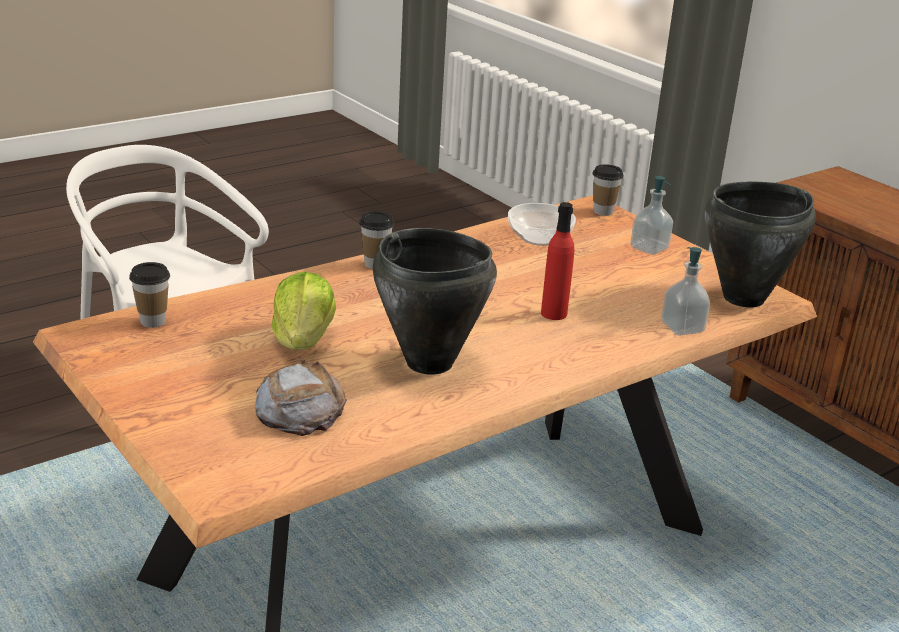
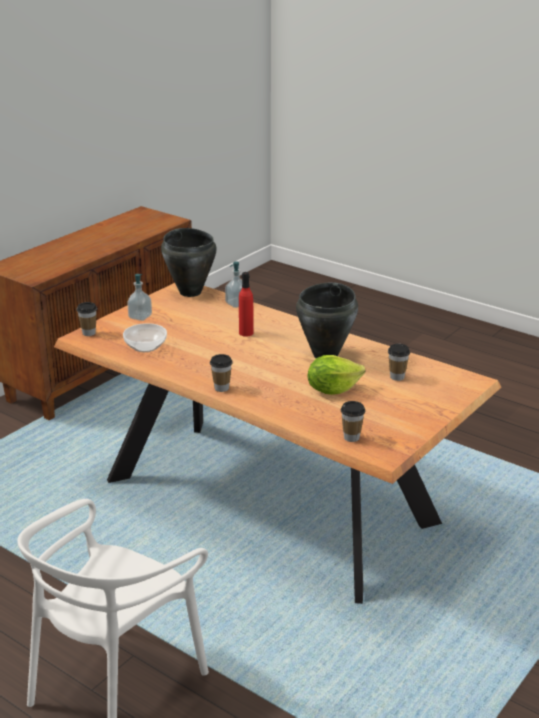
camera: 105 degrees left, 0 degrees up
bread [255,359,347,436] -> cup [388,344,410,381]

